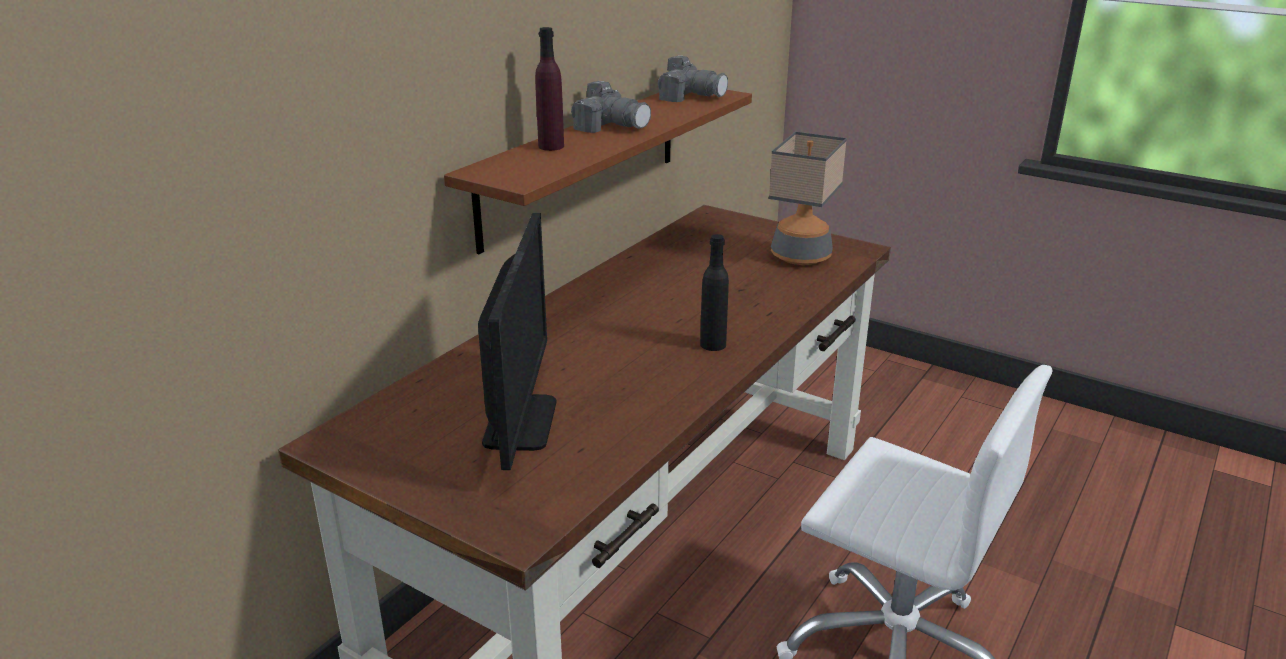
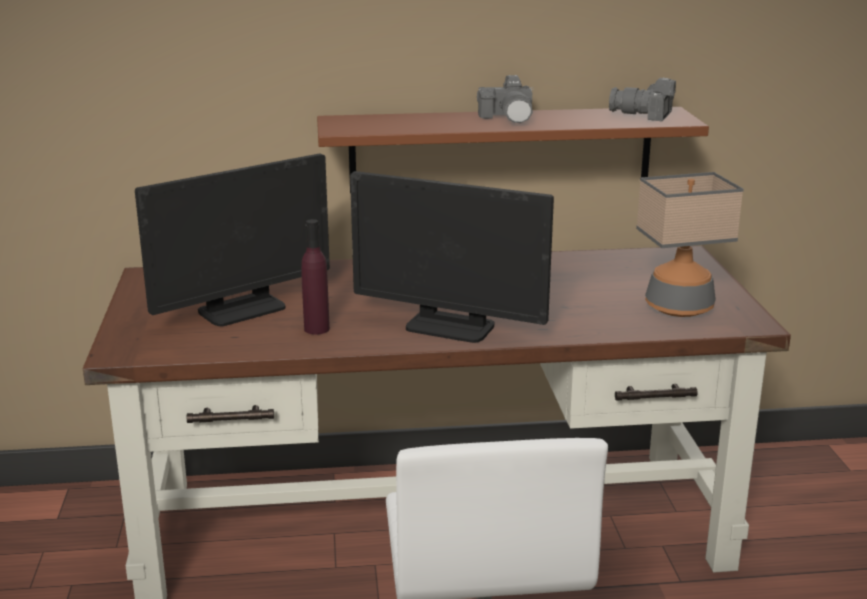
camera: 50 degrees right, 5 degrees down
purple bottle [535,27,564,151] -> purple bottle moved to [301,219,330,335]
camera [658,56,728,102] -> camera turned 120 degrees clockwise [609,78,676,121]
black bottle [700,234,729,351] -> monitor [350,171,554,343]

